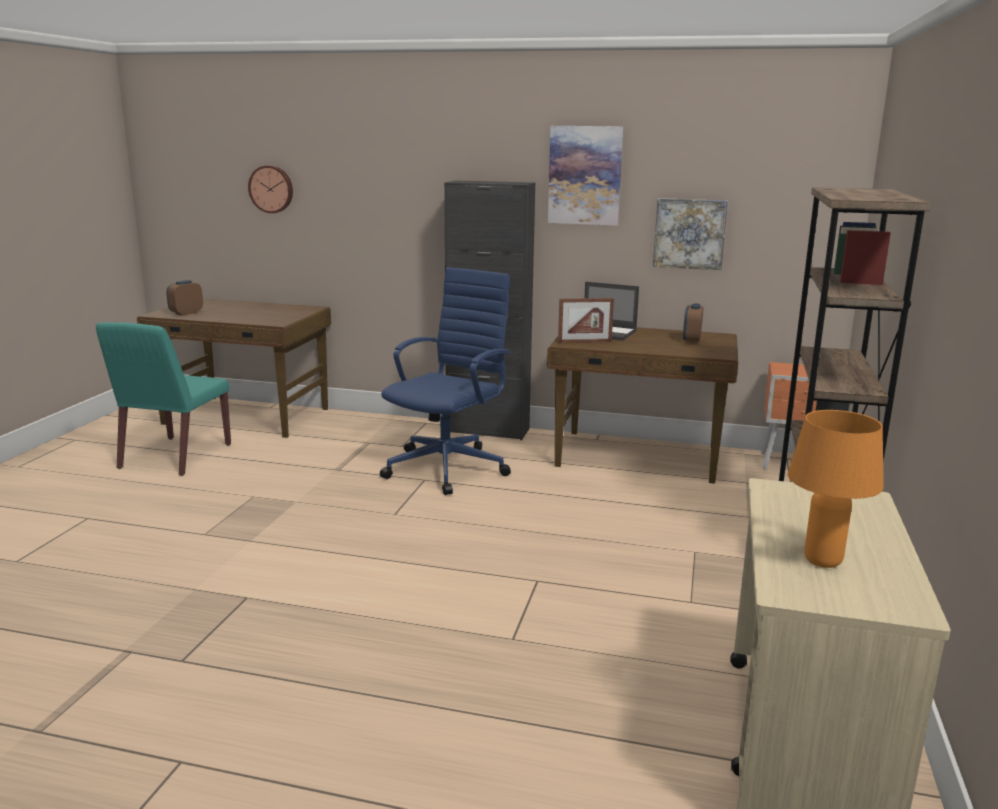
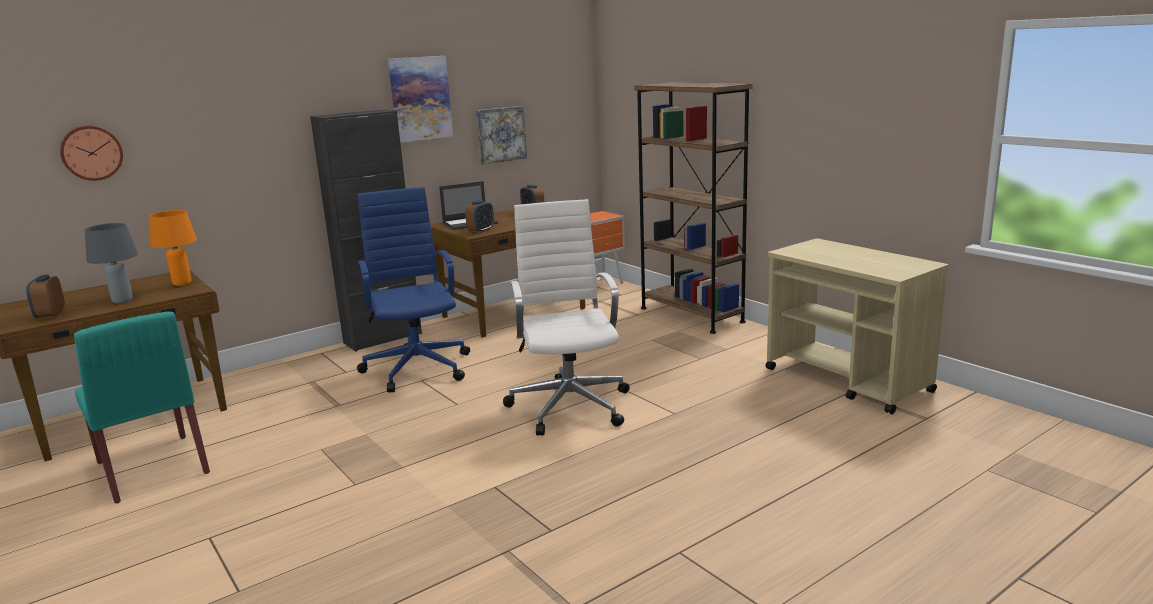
camera: 50 degrees left, 0 degrees up
picture frame [558,298,614,343] -> alarm clock [465,200,494,233]
orange table lamp [788,410,884,568] -> orange table lamp moved to [149,210,197,286]
none -> grey table lamp [85,223,138,304]
none -> white office chair [503,199,630,436]

